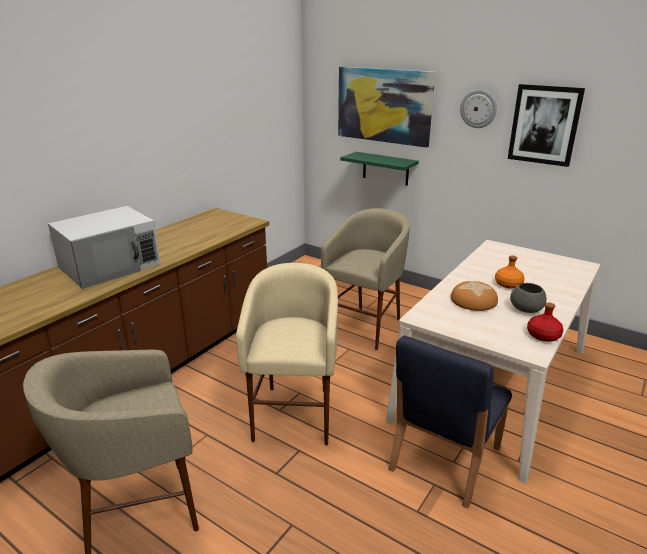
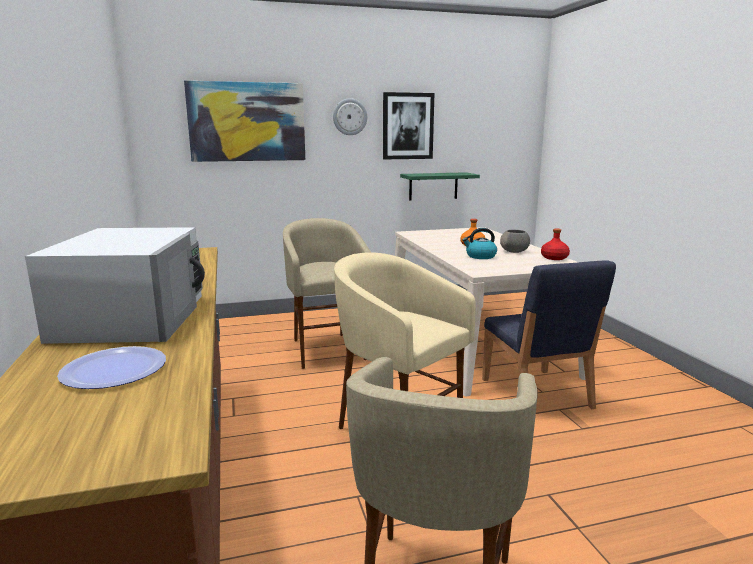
camera: 50 degrees left, 10 degrees down
green shelf [340,152,419,186] -> green shelf moved to [400,172,480,200]
bread [451,281,498,311] -> kettle [462,228,497,259]
none -> plate [57,346,166,389]

